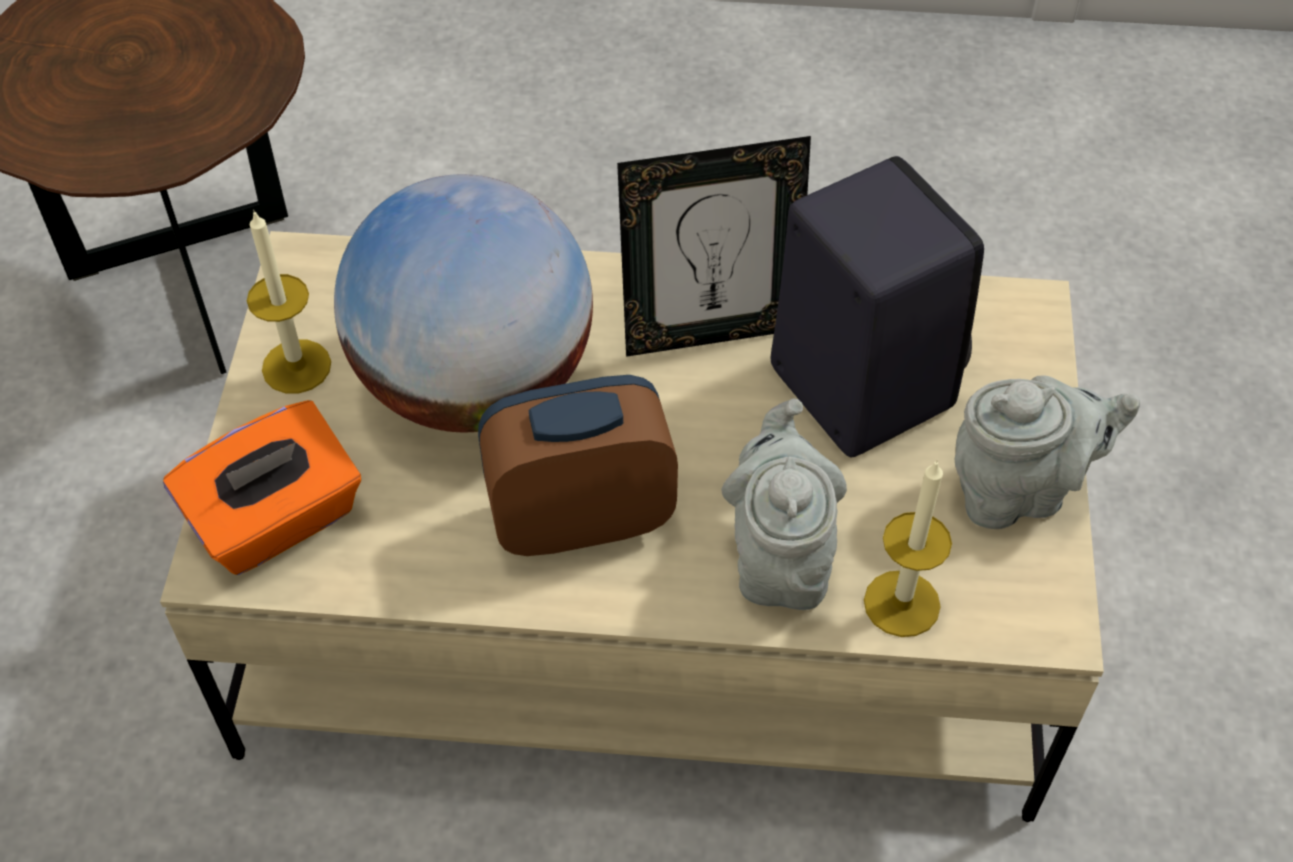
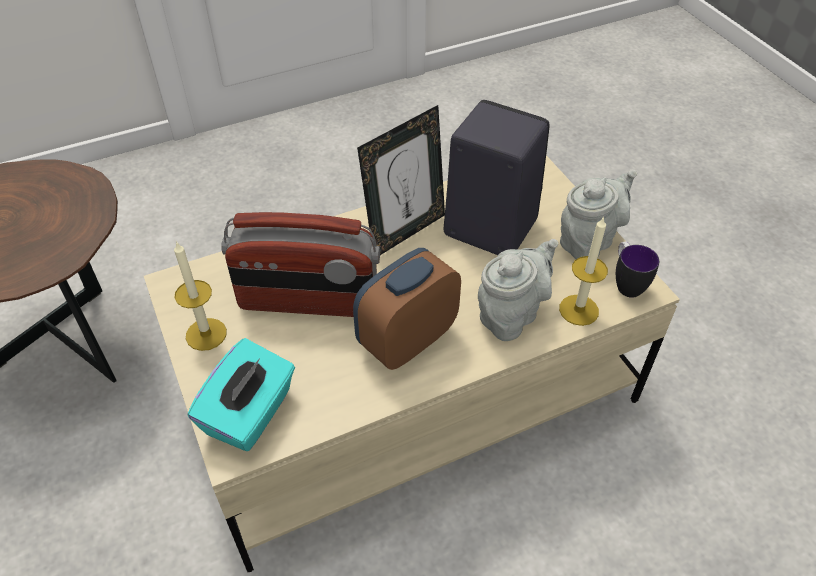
camera: 30 degrees left, 5 degrees down
orange tissue box [163,400,361,575] -> turquoise tissue box [188,338,295,451]
globe [334,174,593,433] -> radio [221,212,380,317]
grey teapot [721,398,847,610] -> grey teapot turned 75 degrees clockwise [478,239,558,341]
none -> mug [616,241,659,298]

